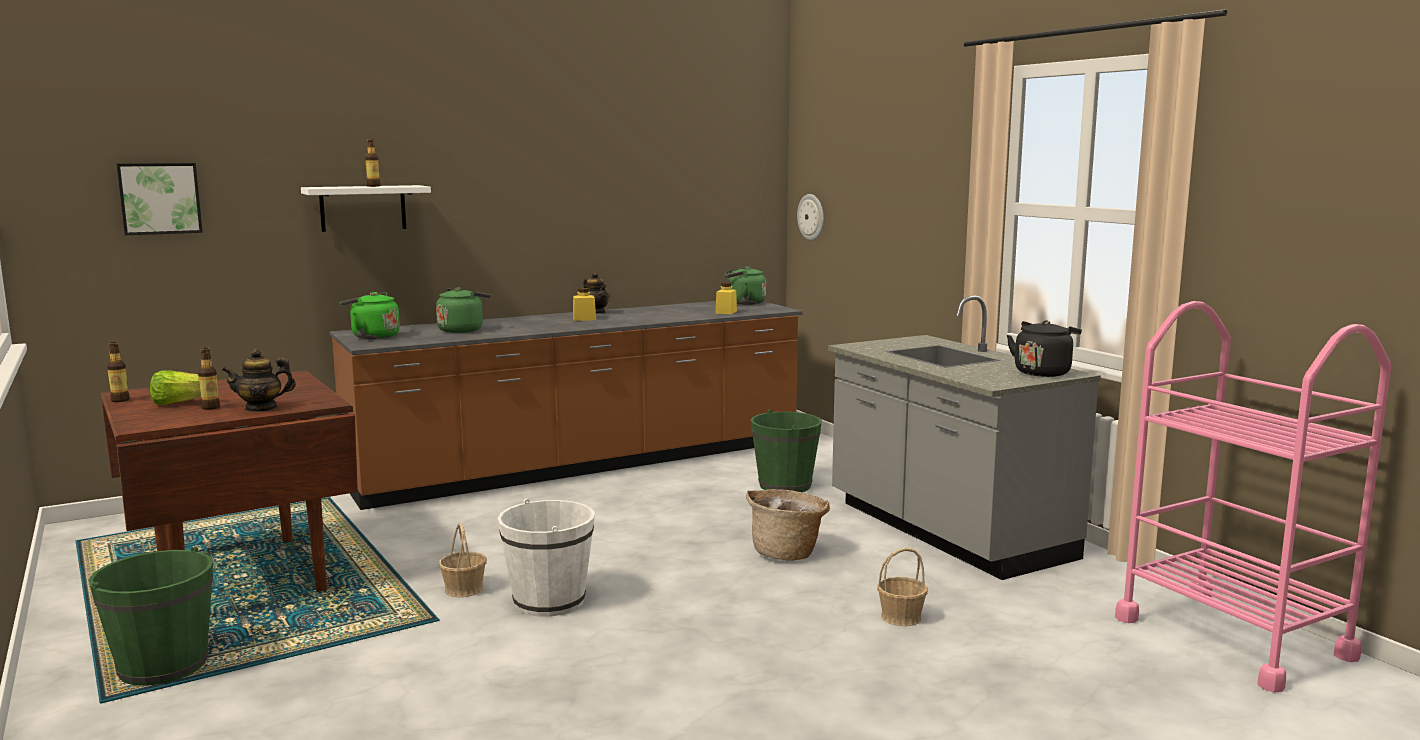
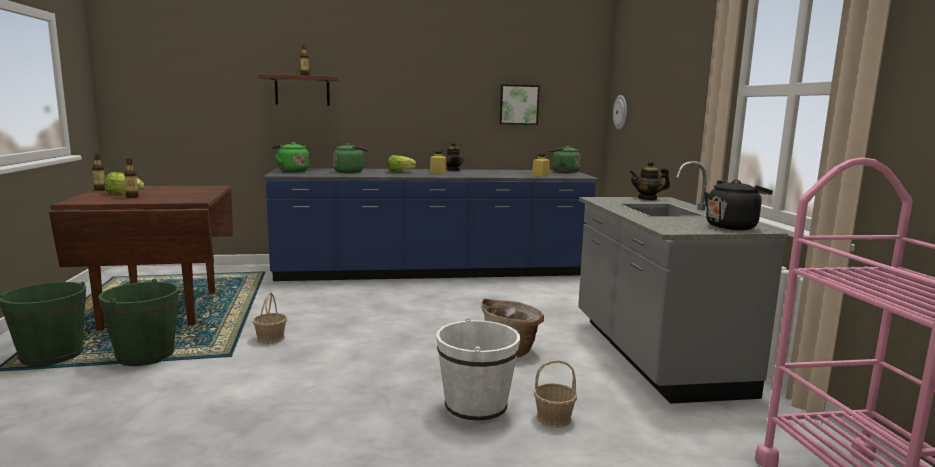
camera: 20 degrees right, 0 degrees up
picture [117,163,203,235] -> picture moved to [499,84,540,125]
teapot [222,349,296,412] -> teapot moved to [629,161,670,200]
white shelf [301,185,431,232] -> brown shelf [258,74,340,106]
brown counter [330,301,803,510] -> blue counter [264,168,598,281]
white bucket [497,498,595,617] -> white bucket moved to [436,317,520,424]
green bucket [751,409,822,492] -> green bucket moved to [98,279,179,366]
none -> lettuce [388,155,416,172]

